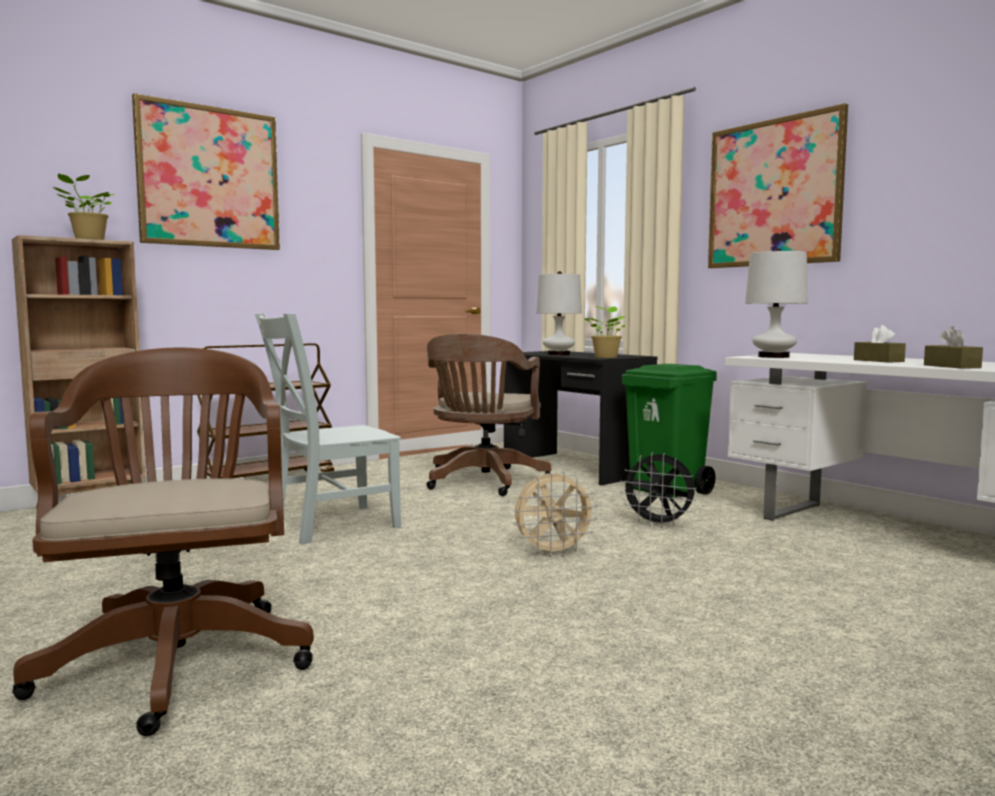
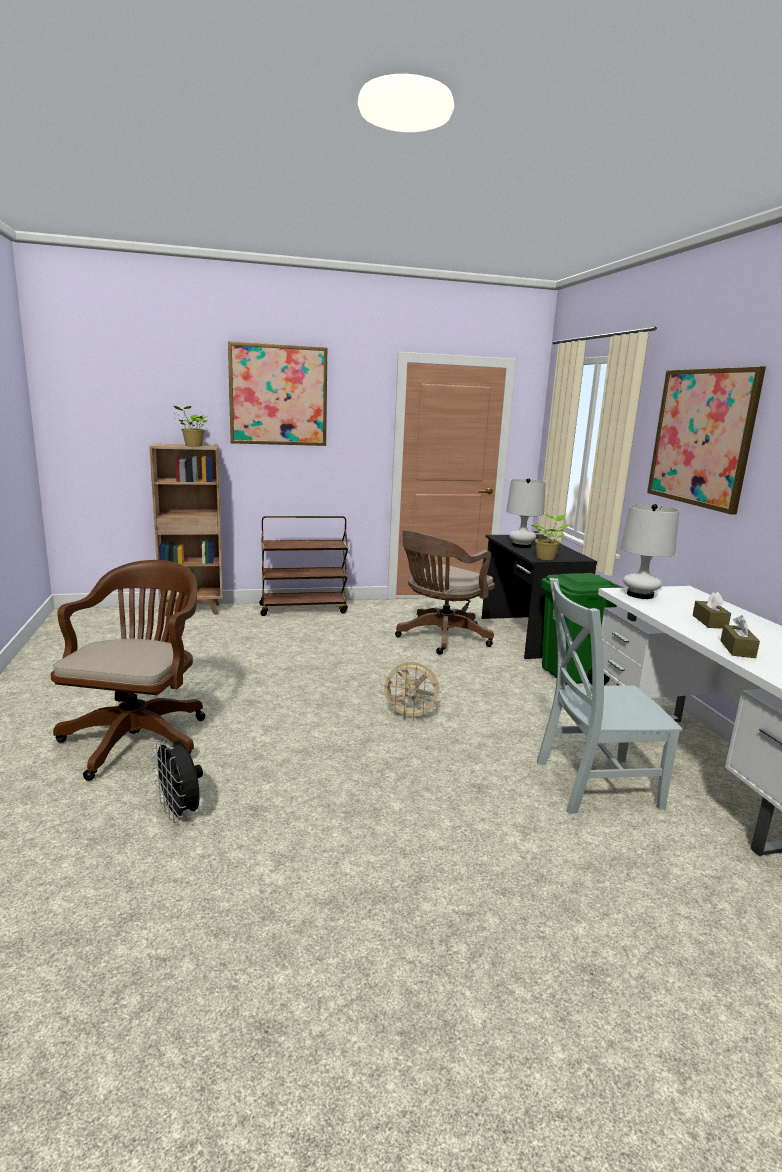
camera: 25 degrees right, 10 degrees up
grey chair [255,314,401,545] -> grey chair moved to [537,578,683,814]
black fan [620,452,696,528] -> black fan moved to [151,740,203,823]

